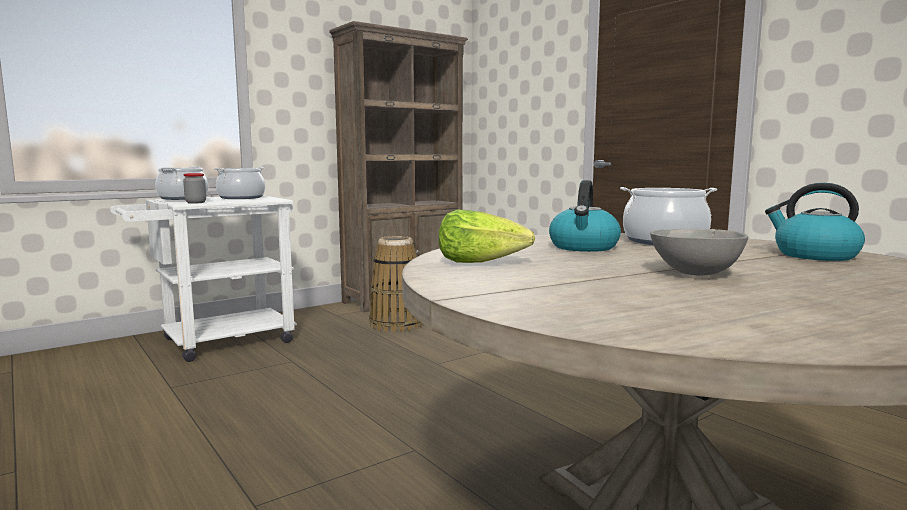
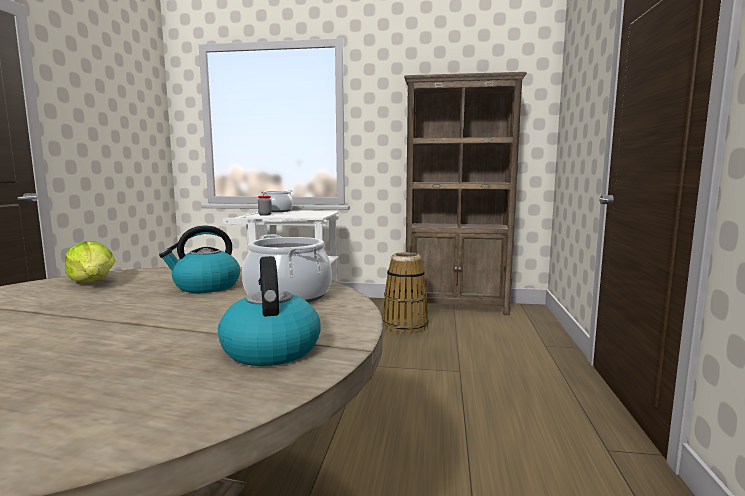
camera: 45 degrees right, 0 degrees up
cooking pot [214,167,265,199] -> none
grey bowl [650,229,748,276] -> none

